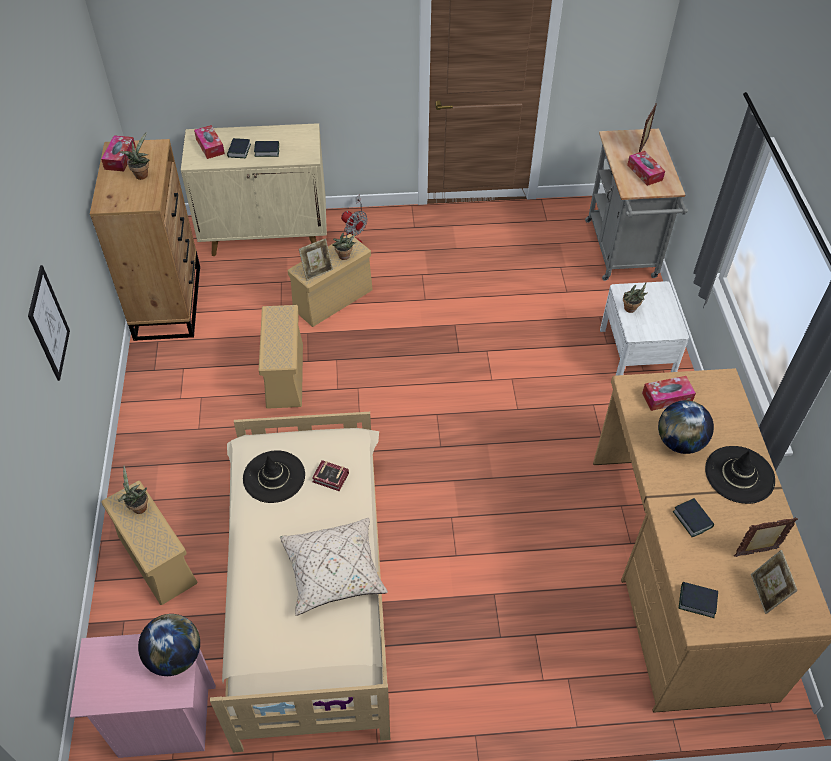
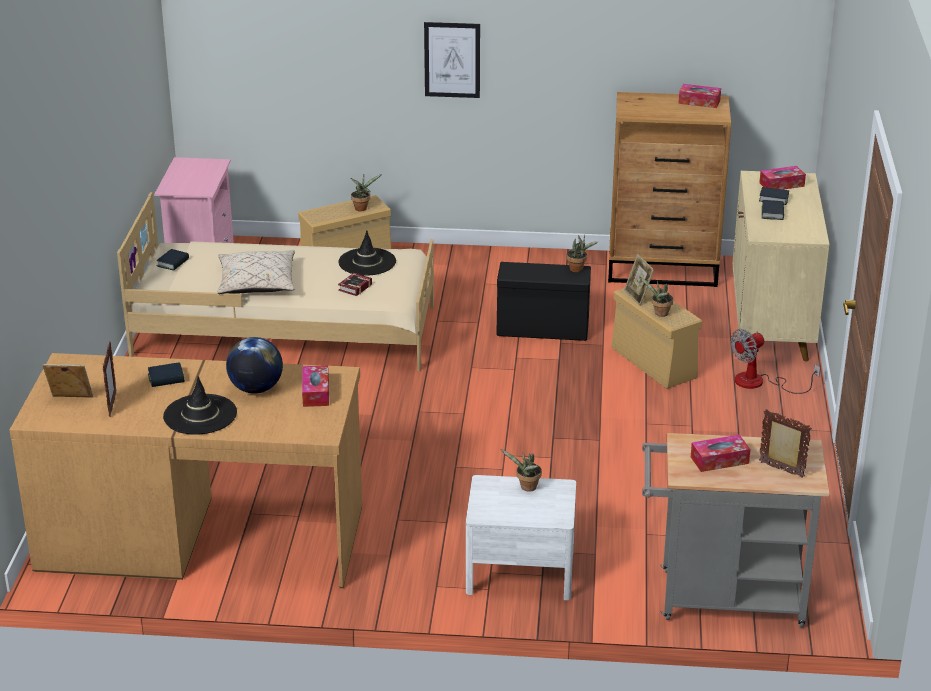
camera: 100 degrees right, 20 degrees down
potted plant [119,132,149,180] -> potted plant moved to [567,235,598,272]
globe [138,614,200,676] -> none
beige storage box [259,305,303,409] -> black storage box [496,262,591,341]
book [679,582,718,618] -> book moved to [157,249,189,271]

